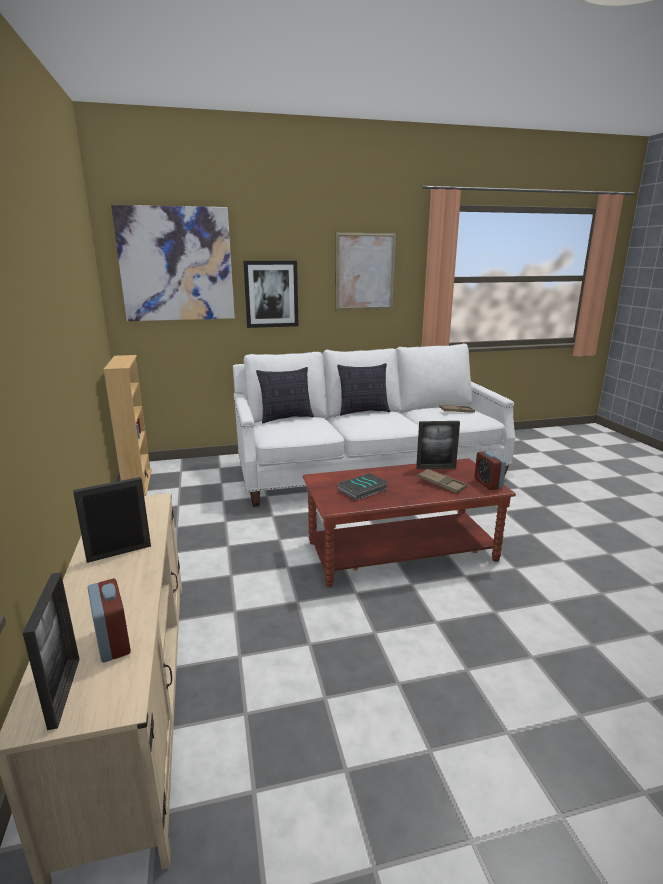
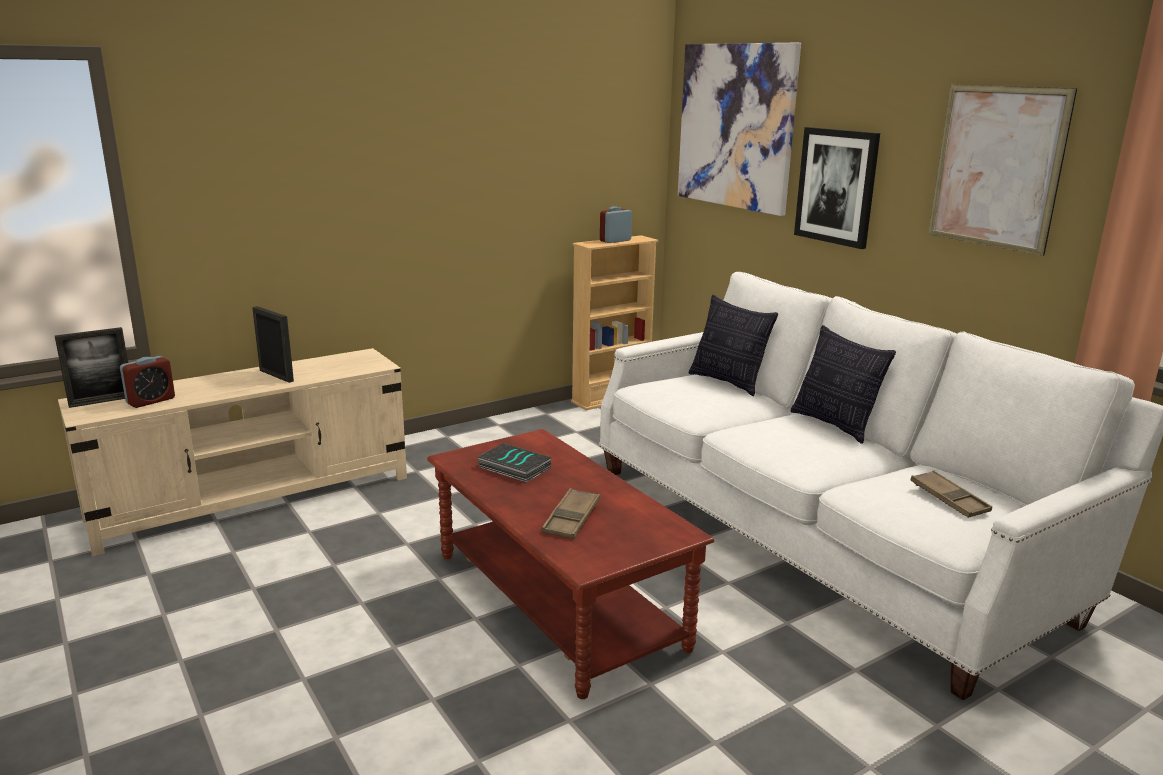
camera: 70 degrees right, 0 degrees up
picture frame [416,421,460,469] -> none
alarm clock [474,451,506,490] -> alarm clock moved to [600,206,632,243]

